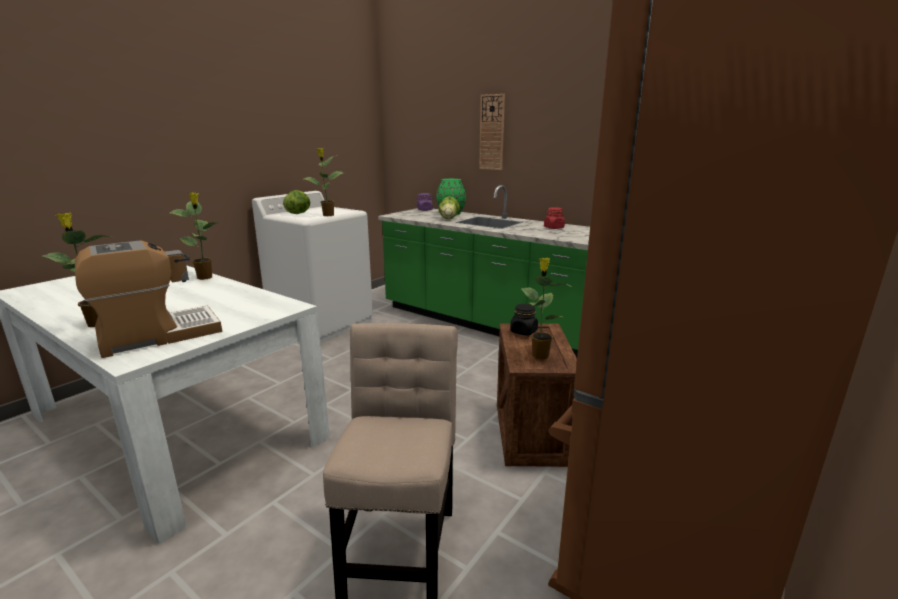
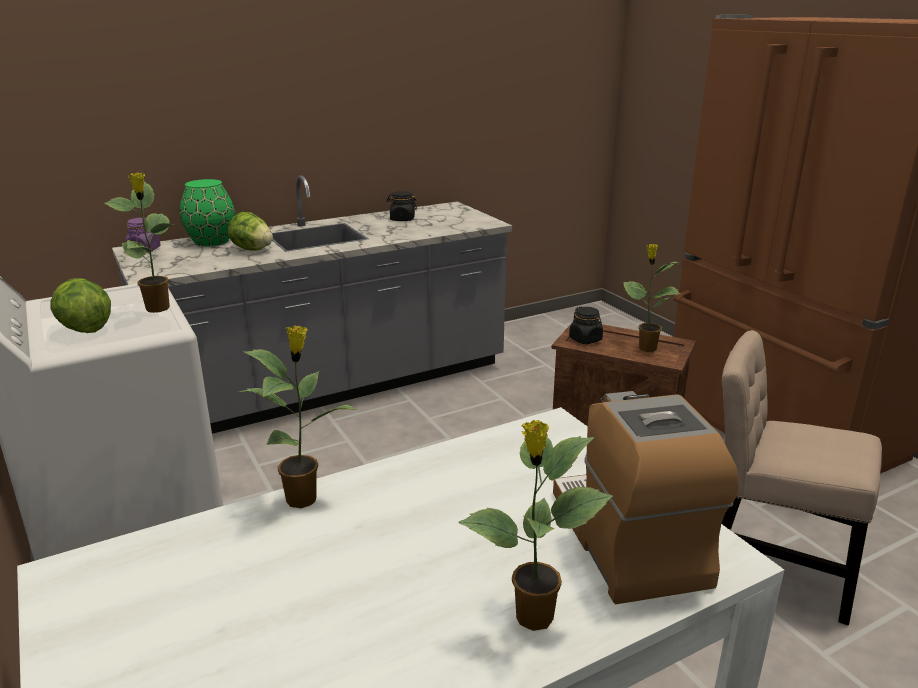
camera: 65 degrees left, 5 degrees up
green counter [378,185,590,357] -> grey counter [112,175,512,434]
wall clock [479,94,505,170] -> none
red jar [544,207,565,229] -> black jar [387,191,417,221]

